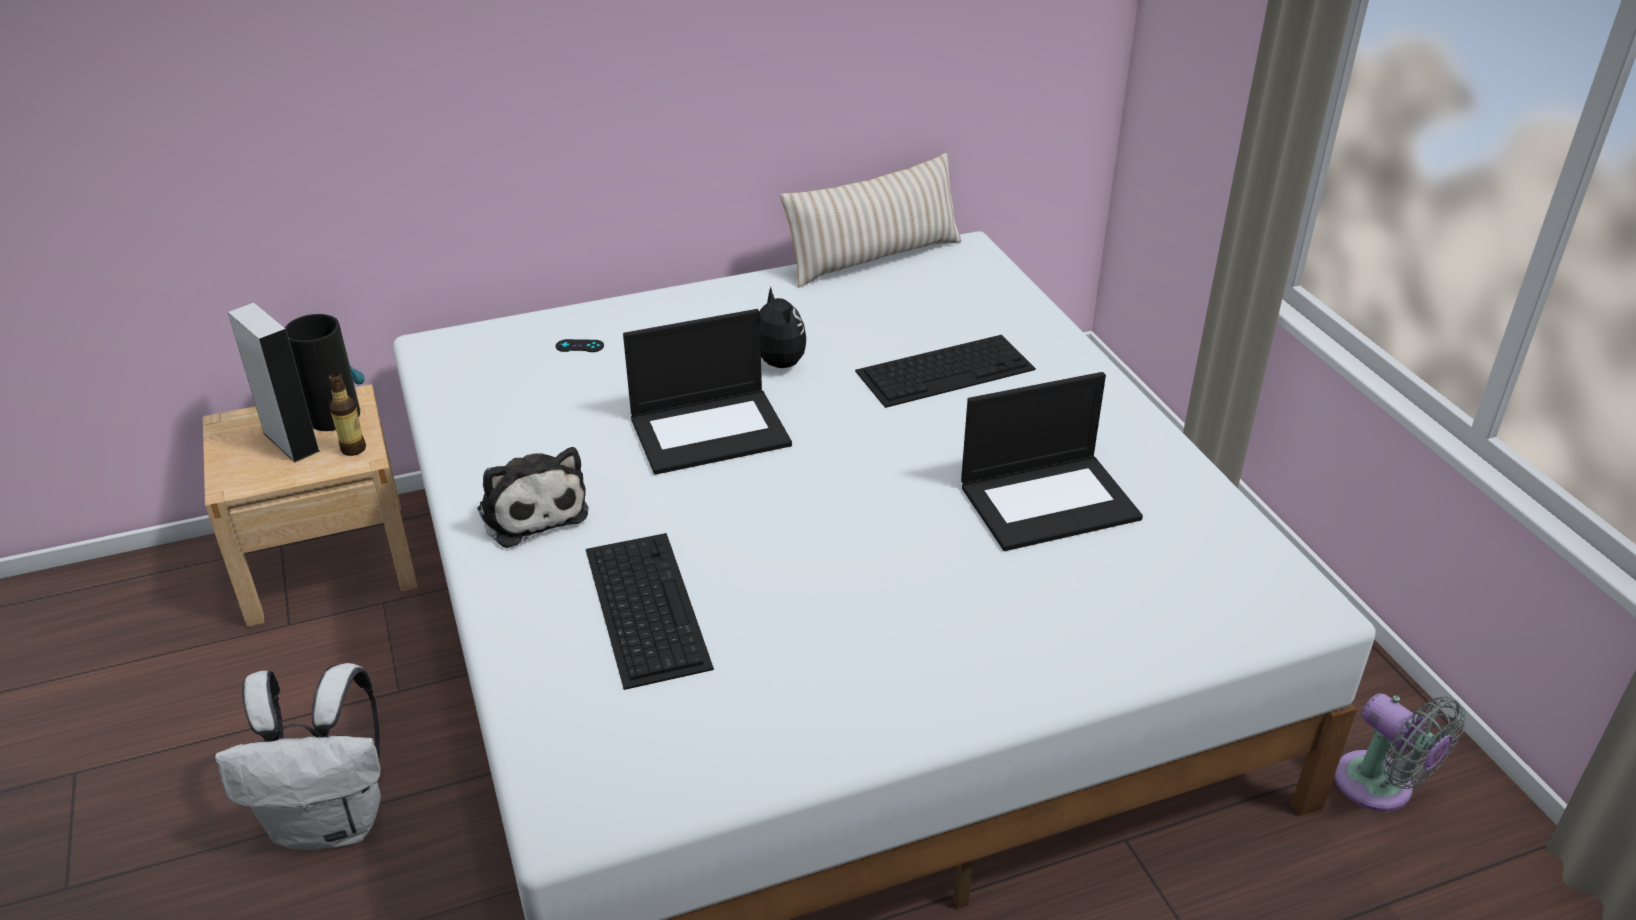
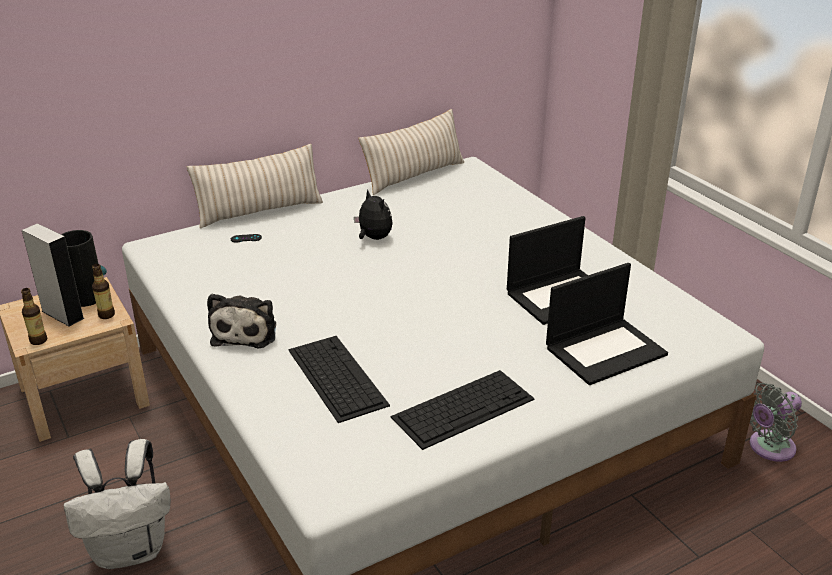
camera: 10 degrees left, 5 degrees down
plush toy [477,447,589,548] -> plush toy turned 45 degrees clockwise [207,294,276,349]
laptop [623,309,792,475] -> laptop moved to [546,263,668,385]
keyboard [855,335,1036,408] -> keyboard moved to [391,370,535,450]
grey fan [1334,694,1466,812] -> grey fan turned 105 degrees clockwise [750,383,802,462]
none -> bottle [21,288,47,345]
none -> beige pillow [187,144,323,228]

